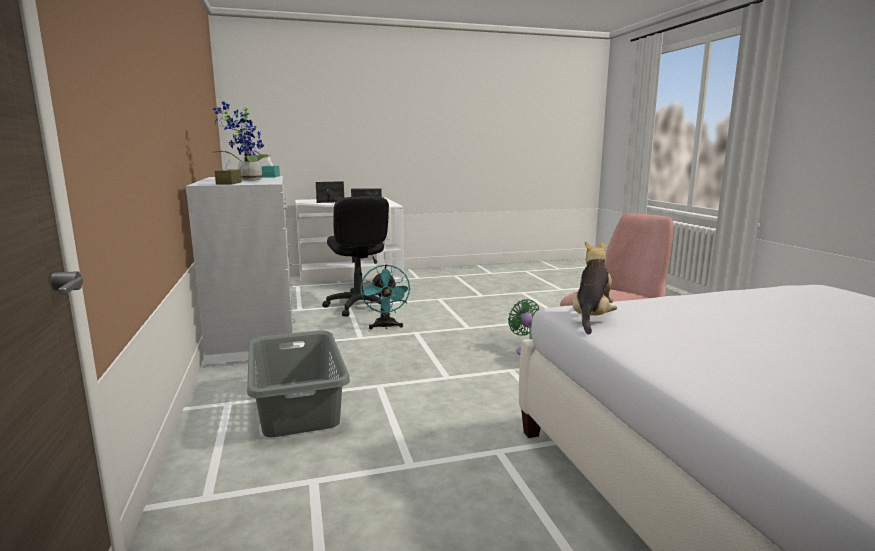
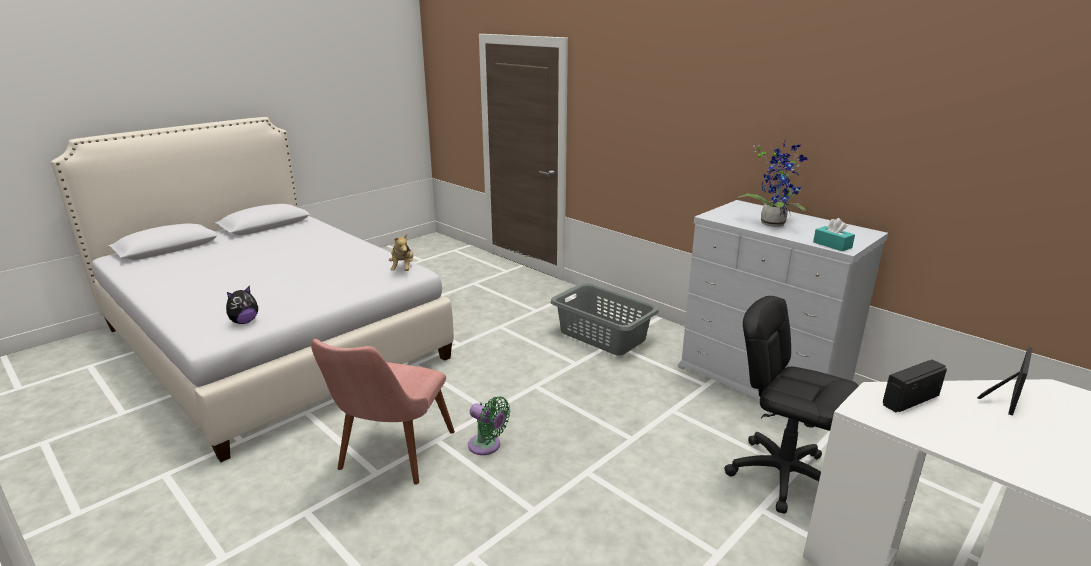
camera: 150 degrees right, 10 degrees up
brown tissue box [215,157,242,184] -> none
turquoise fan [361,264,411,329] -> none
none -> plush toy [226,285,258,324]

